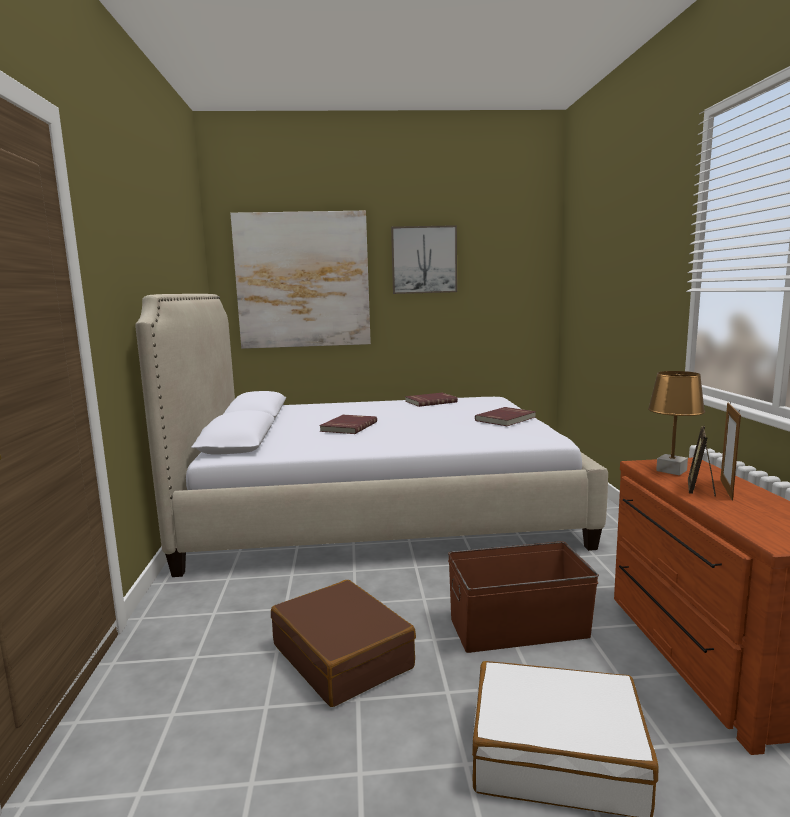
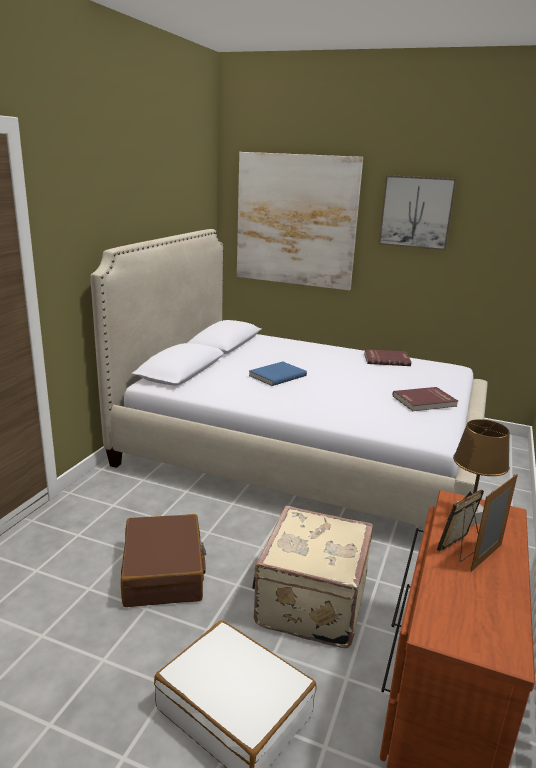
camera: 25 degrees right, 10 degrees up
red book [319,415,377,434] -> blue book [249,361,307,386]
brown storage box [448,541,599,653] -> beige suitcase [252,506,373,648]

